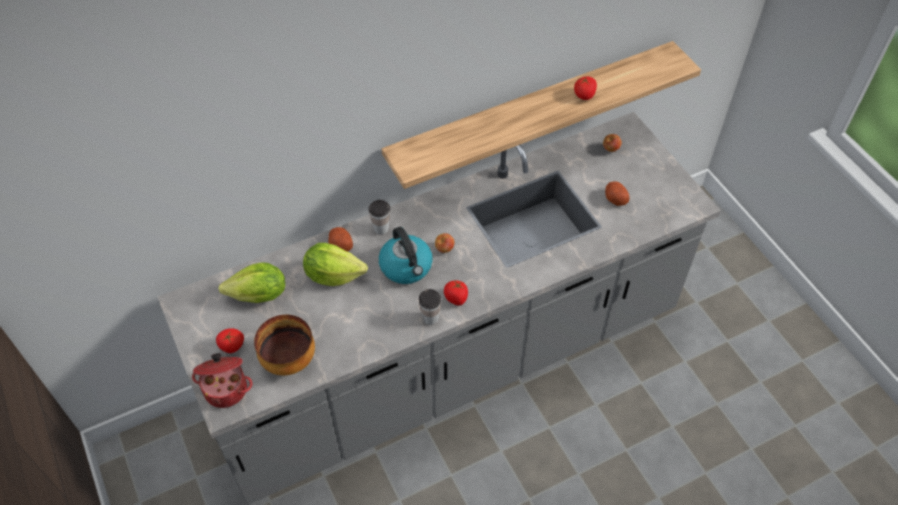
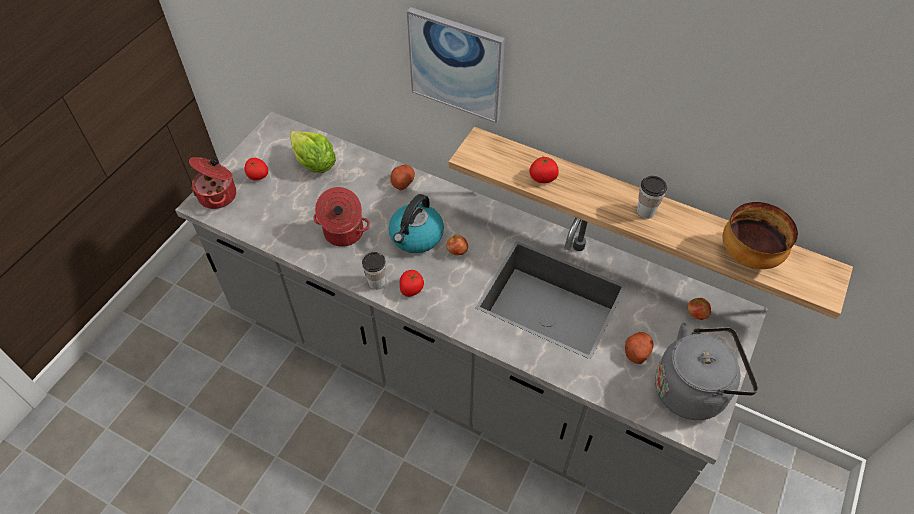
camera: 55 degrees right, 0 degrees up
bowl [254,315,315,375] -> bowl moved to [723,202,798,269]
lettuce [303,243,368,286] -> none
cup [368,200,390,235] -> cup moved to [637,176,667,219]
tomato [574,76,597,100] -> tomato moved to [529,155,559,183]
none -> cooking pot [313,187,370,247]
none -> picture [407,7,505,123]
none -> grey kettle [655,322,758,420]

